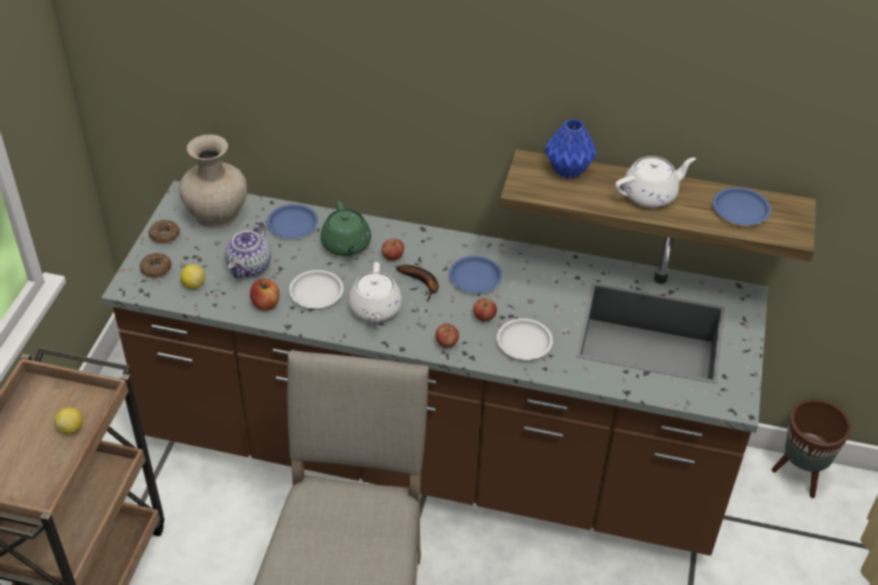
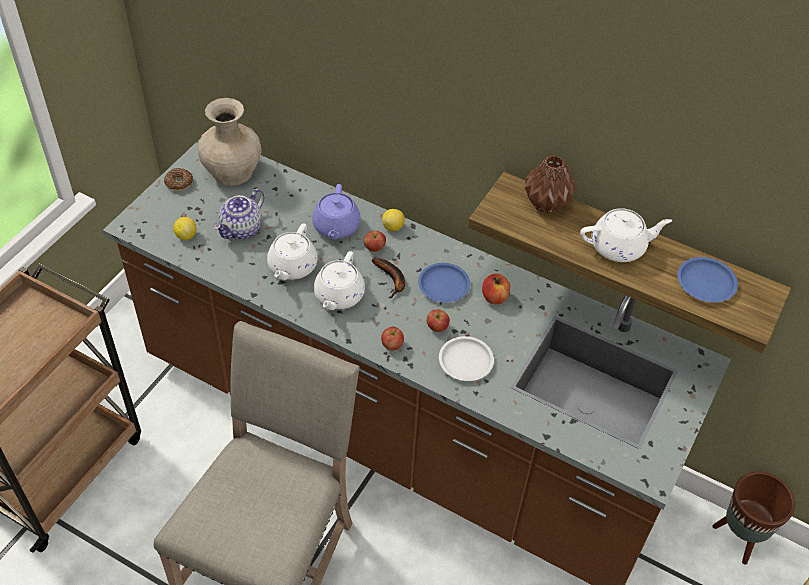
camera: 15 degrees right, 5 degrees up
lemon [55,408,83,434] -> lemon moved to [382,209,405,231]
donut [140,253,172,278] -> none
apple [250,279,279,311] -> apple moved to [482,274,510,304]
blue plate [267,204,318,239] -> none
white plate [289,270,344,308] -> white teapot [267,223,318,281]
green teapot [320,201,371,257] -> purple teapot [312,184,361,240]
blue vase [545,119,596,179] -> brown vase [525,155,576,214]

